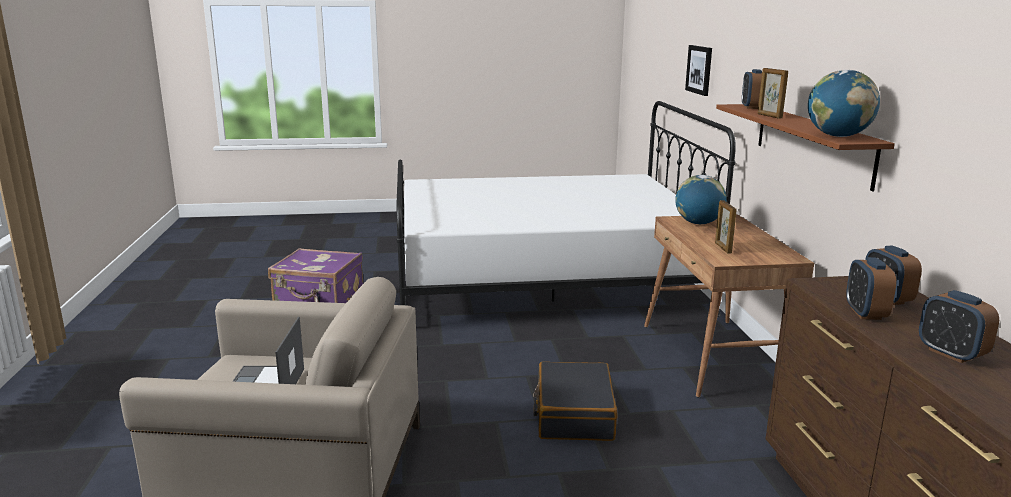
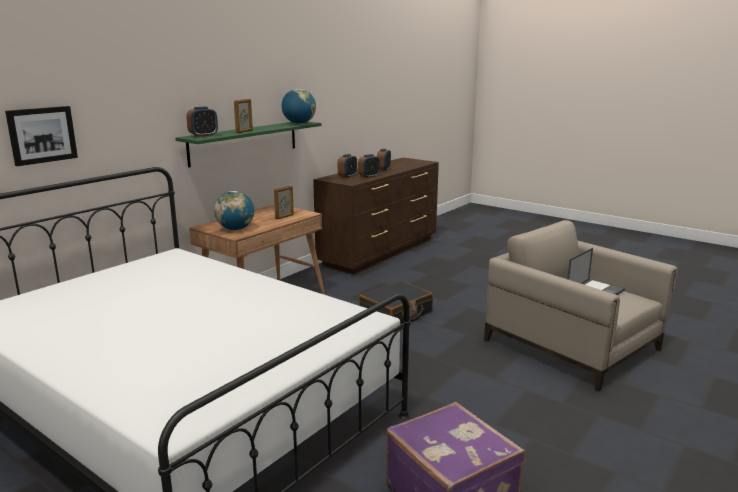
camera: 135 degrees left, 0 degrees up
brown shelf [716,104,895,191] -> green shelf [175,122,322,167]

